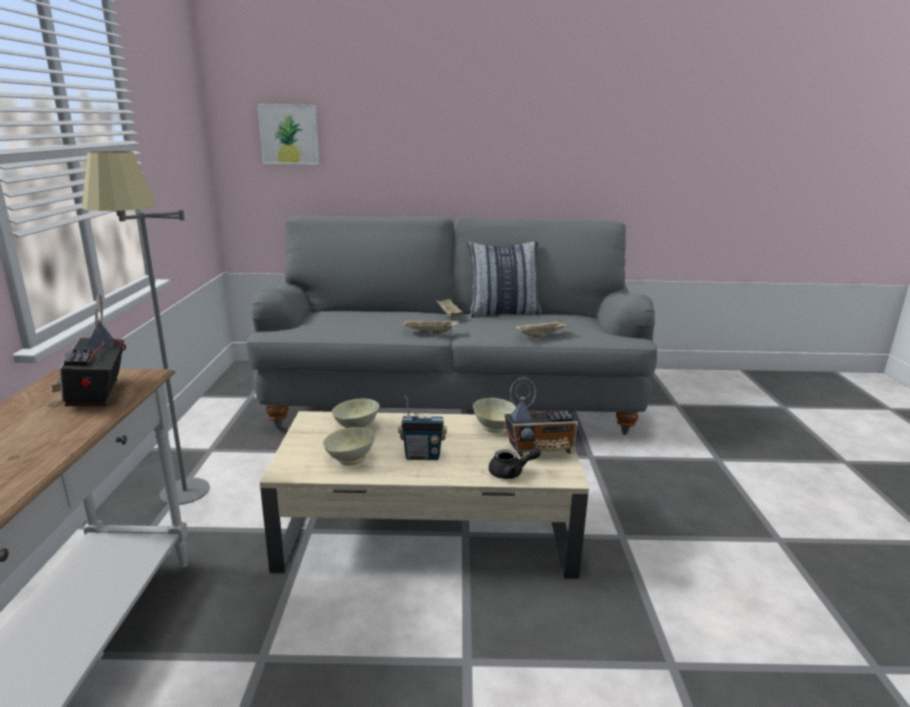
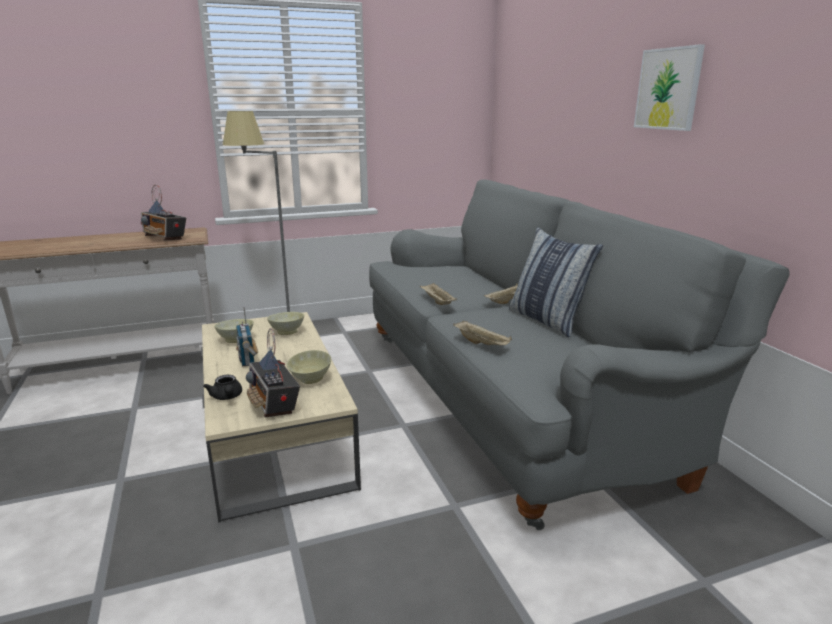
camera: 70 degrees right, 0 degrees up
radio [52,294,126,406] -> radio turned 105 degrees counterclockwise [141,185,186,241]
picture [258,104,319,165] -> picture moved to [634,44,705,131]

